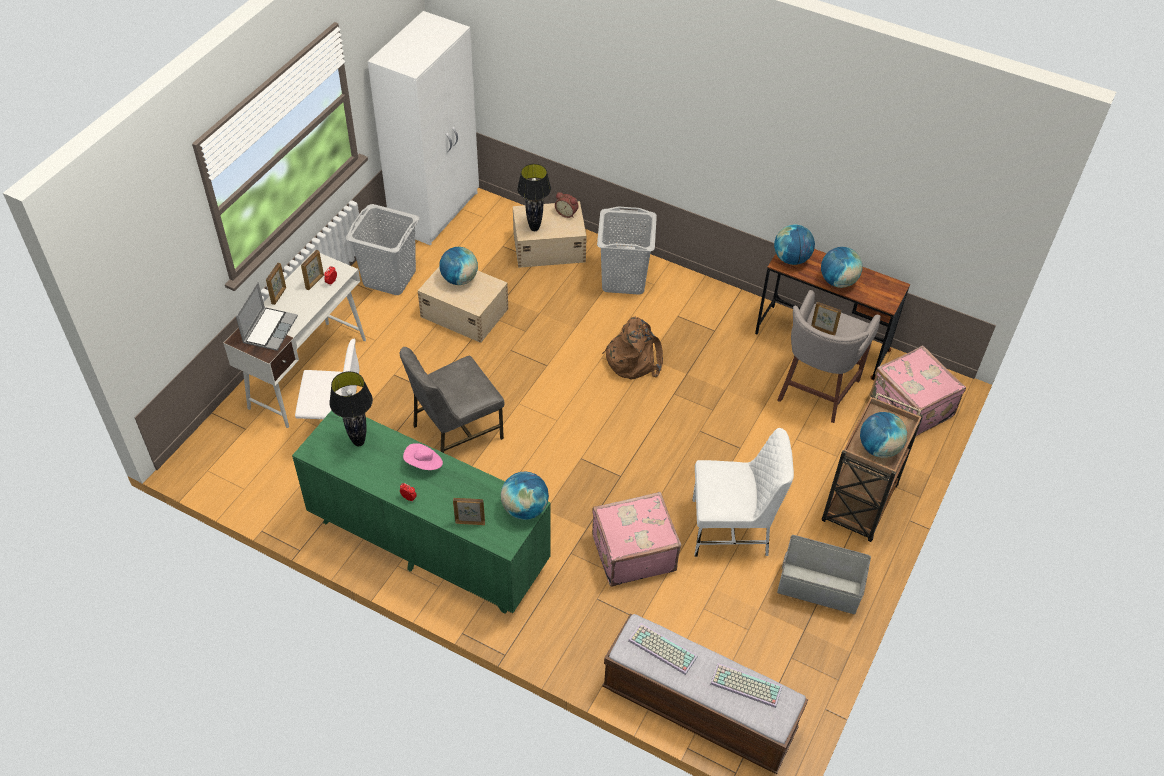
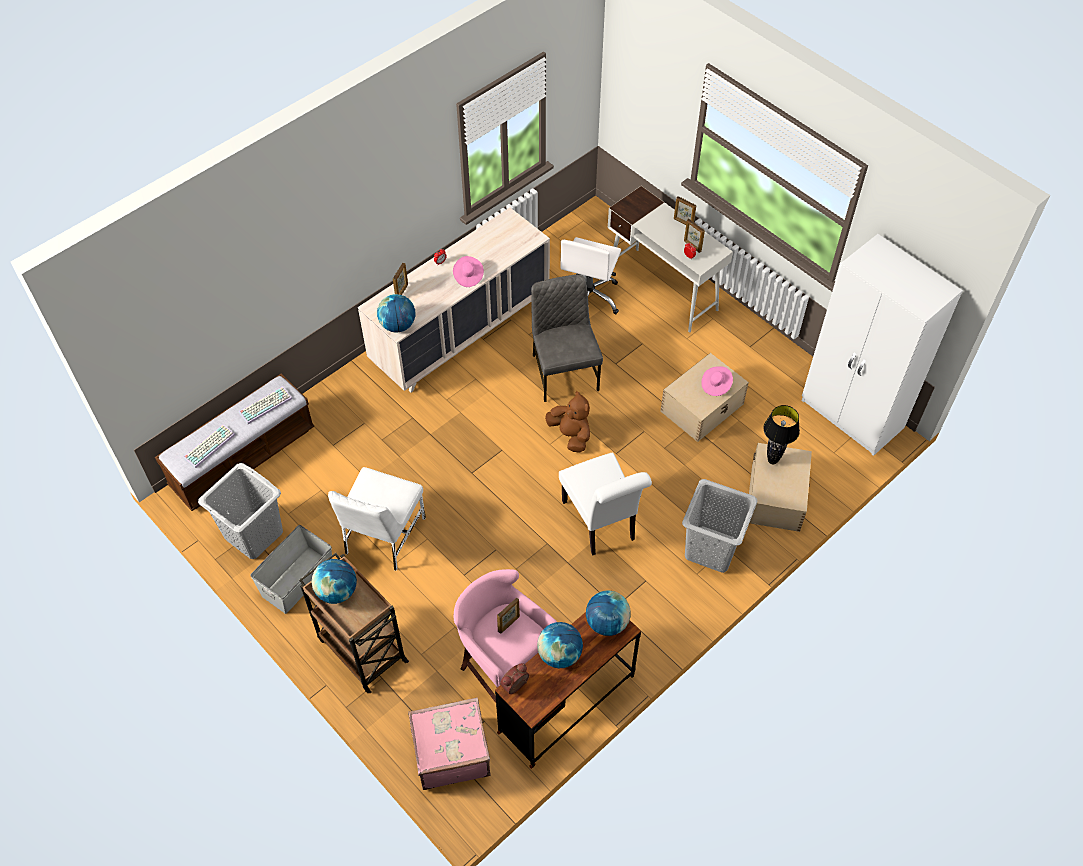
camera: 110 degrees right, 5 degrees up
laptop [236,282,298,351] -> none
green dresser [292,410,551,614] -> beige dresser [358,208,550,393]
black table lamp [329,371,373,446] -> none
grey laundry basket [346,204,419,295] -> grey laundry basket moved to [198,463,283,559]
globe [439,247,478,285] -> pink hat [701,366,733,396]
alarm clock [555,192,579,218] -> alarm clock moved to [500,663,529,694]
pink suitcase [592,492,681,586] -> none
brown backpack [602,316,663,380] -> white chair [559,452,652,556]
grey stool [777,290,881,423] -> pink stool [453,569,557,703]
none -> brown plush toy [545,391,590,453]

